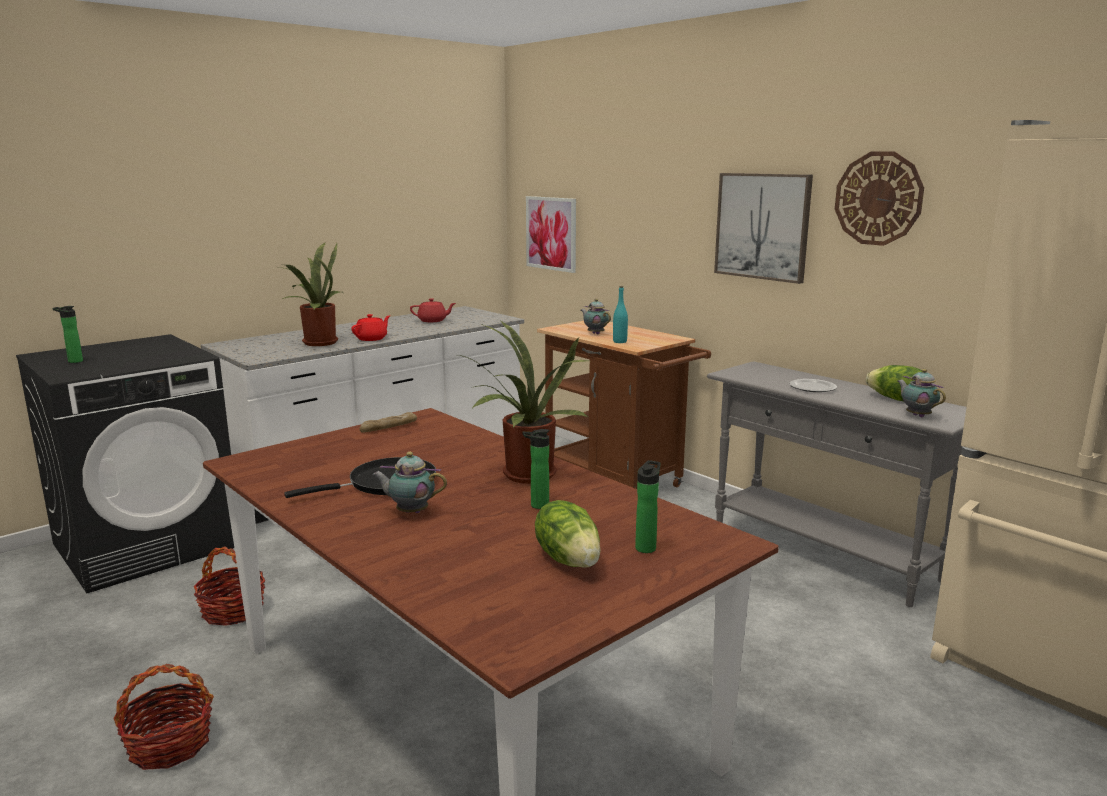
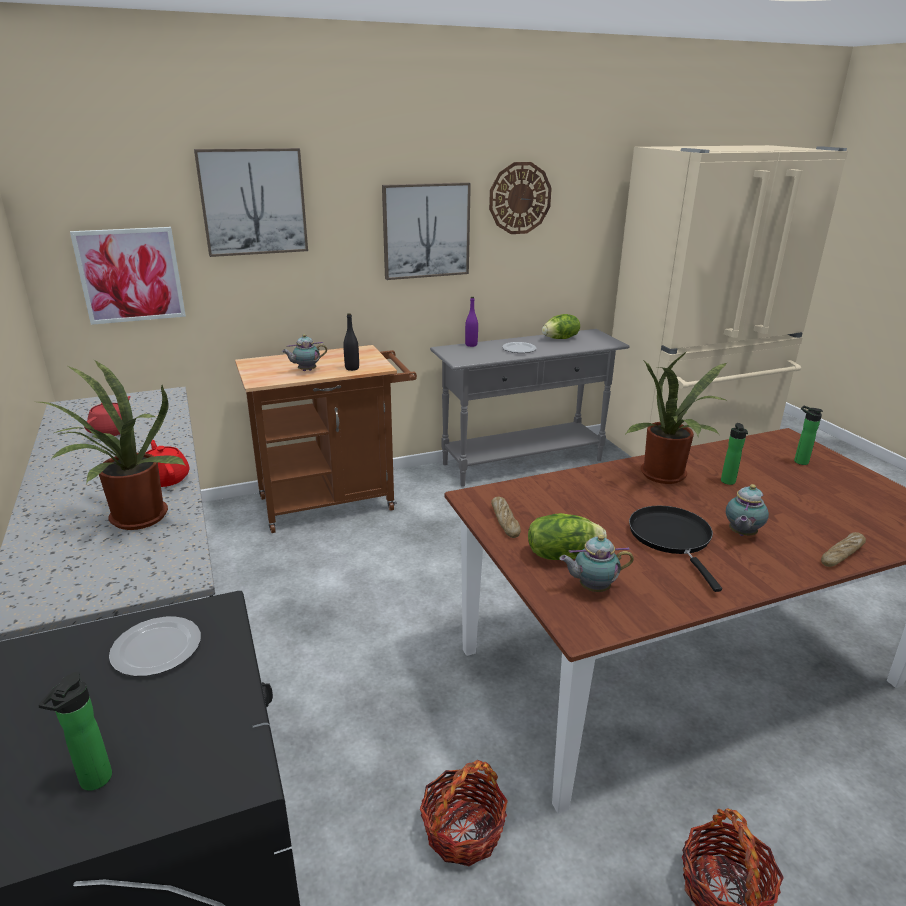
camera: 70 degrees left, 10 degrees up
lettuce [535,500,600,568] -> lettuce moved to [528,513,607,560]
turquoise bottle [613,286,628,343] -> black bottle [343,313,359,371]
teapot [898,369,946,417] -> teapot moved to [559,535,634,592]
none -> plate [109,616,201,676]
none -> picture [194,148,308,257]
none -> purple bottle [465,297,478,347]
none -> bread [821,532,866,567]

